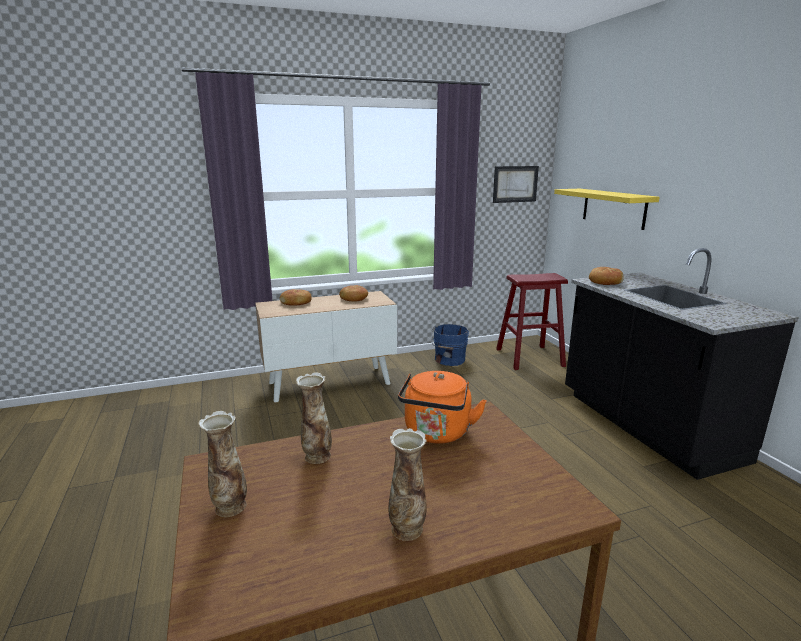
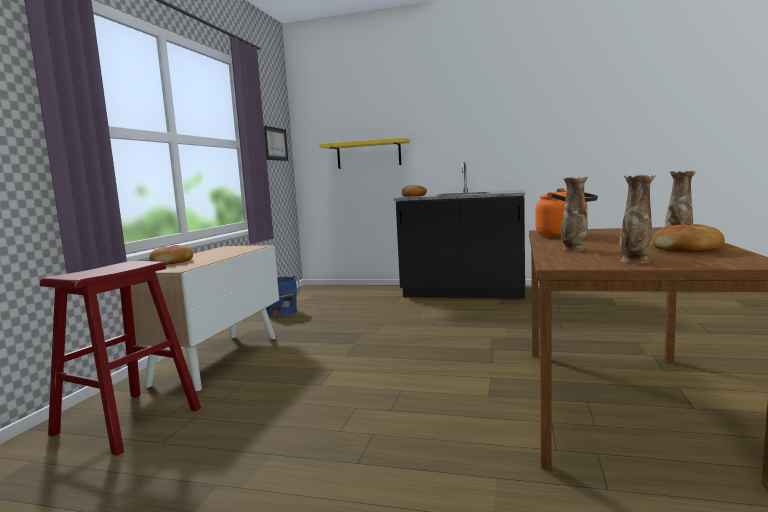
camera: 55 degrees left, 10 degrees down
bread [339,285,368,301] -> bread moved to [653,224,725,252]
red stool [496,273,568,370] -> red stool moved to [40,261,201,456]

